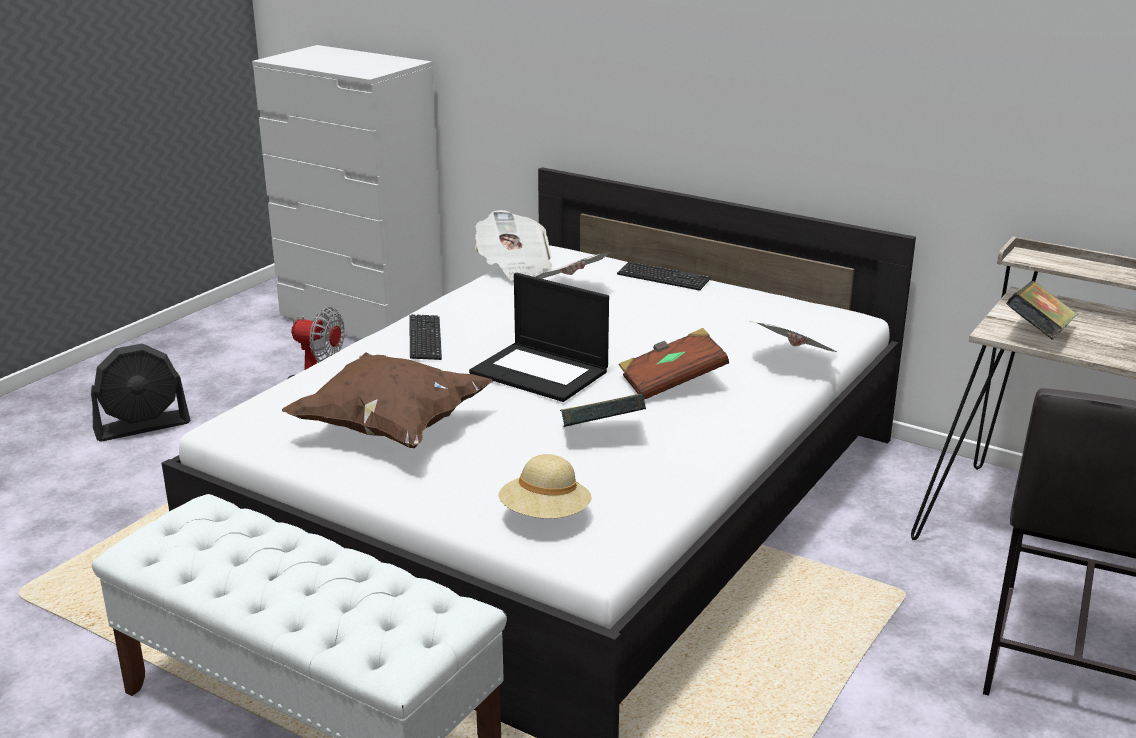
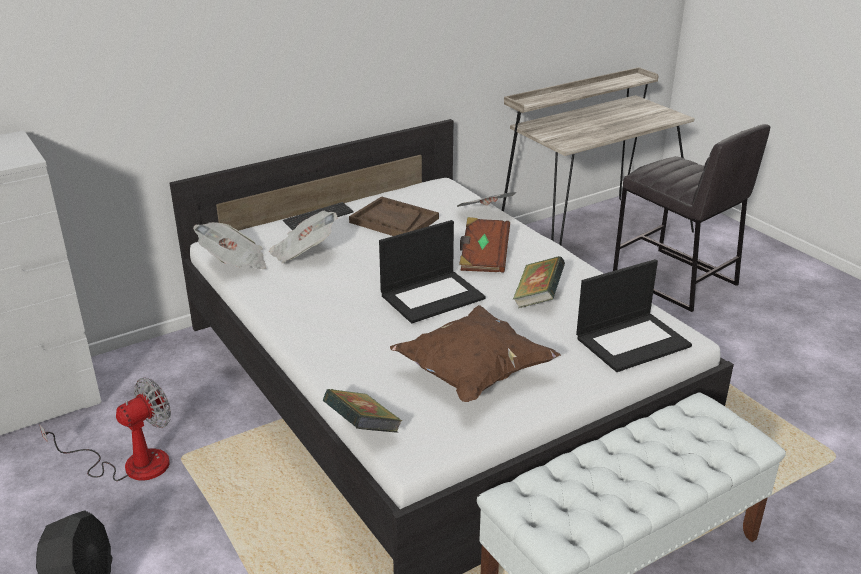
camera: 65 degrees left, 5 degrees up
keyboard [410,314,442,360] -> none
beige hat [498,454,592,519] -> laptop [576,259,692,372]
book [1006,281,1077,340] -> book moved to [323,389,402,433]
none -> brown tray [349,196,439,236]

